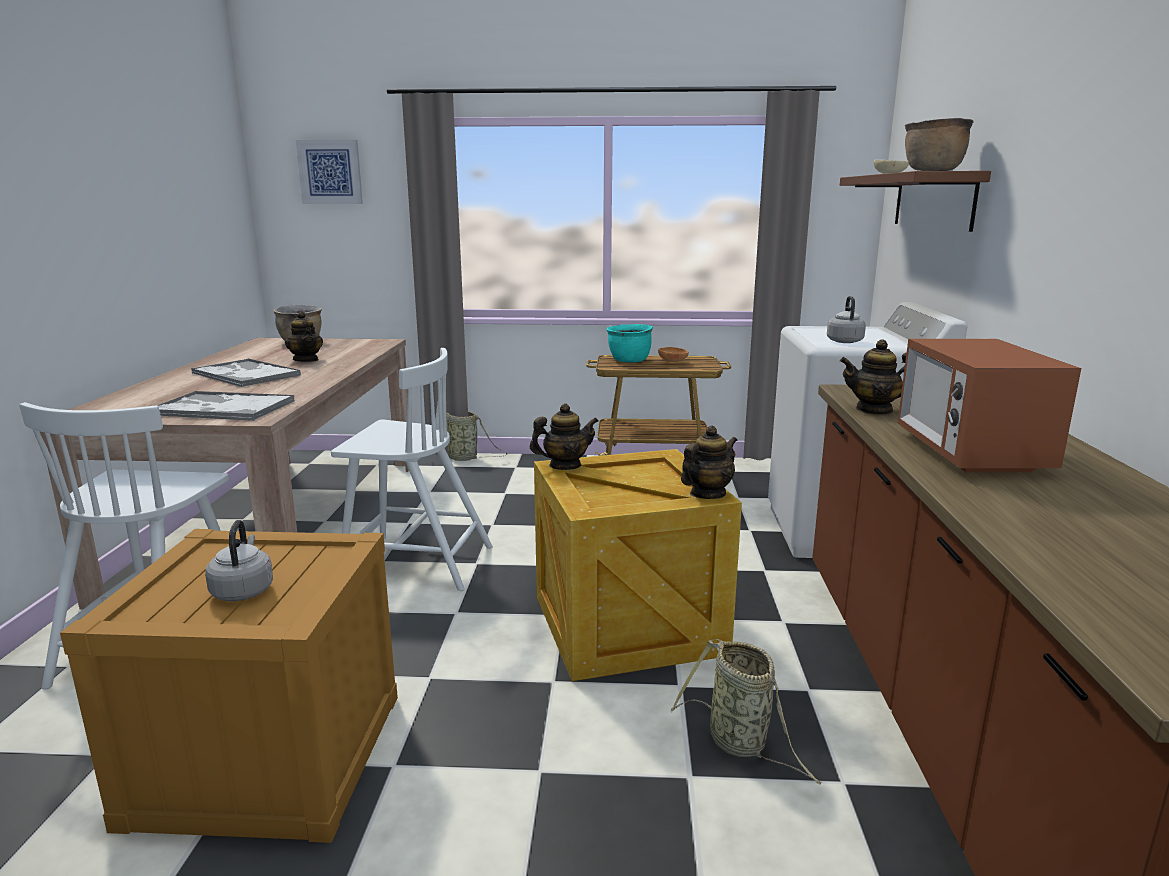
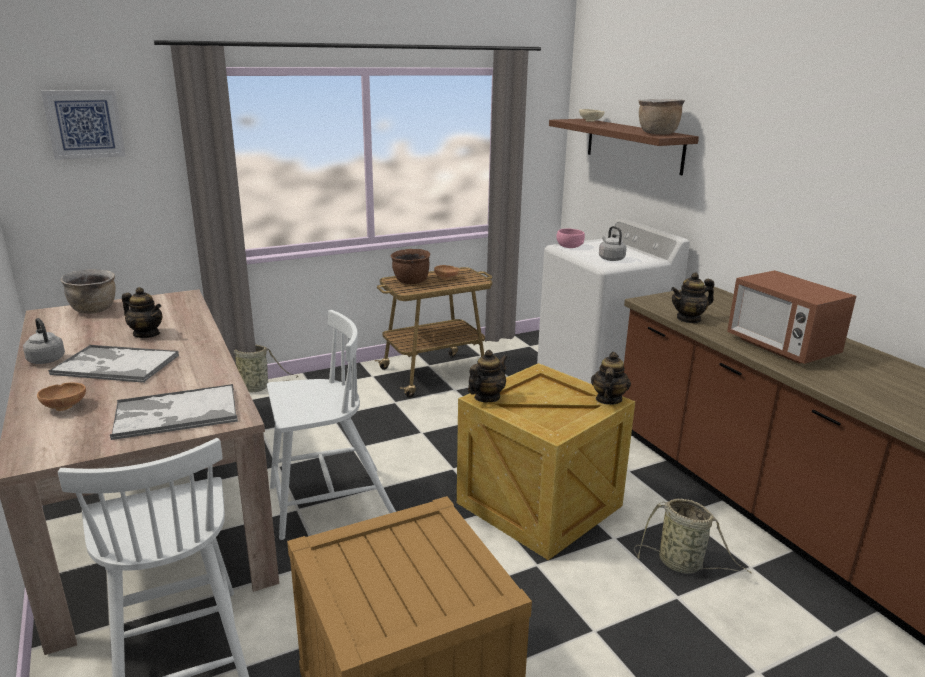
camera: 30 degrees left, 5 degrees up
grey kettle [205,520,273,601] -> grey kettle moved to [23,318,65,364]
turquoise cooking pot [606,324,653,362] -> brown cooking pot [391,249,430,284]
none -> brown bowl [37,382,86,411]
none -> pink bowl [556,229,585,248]

